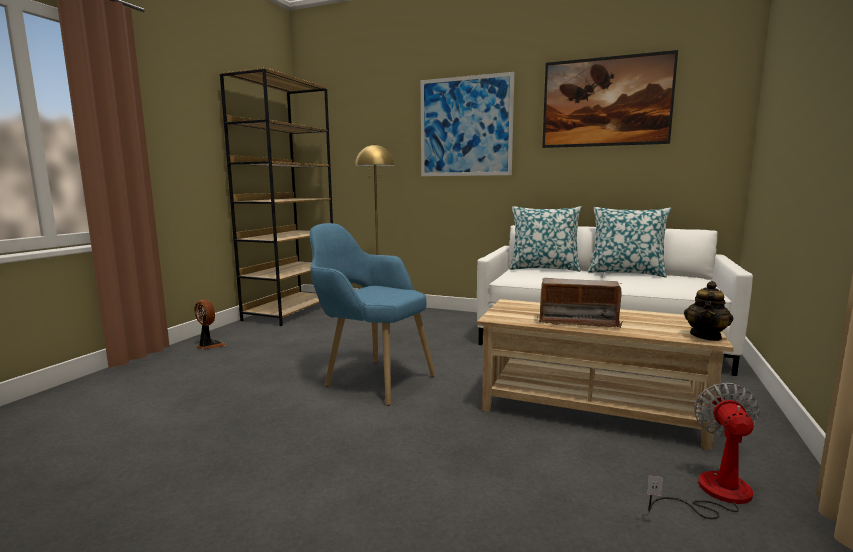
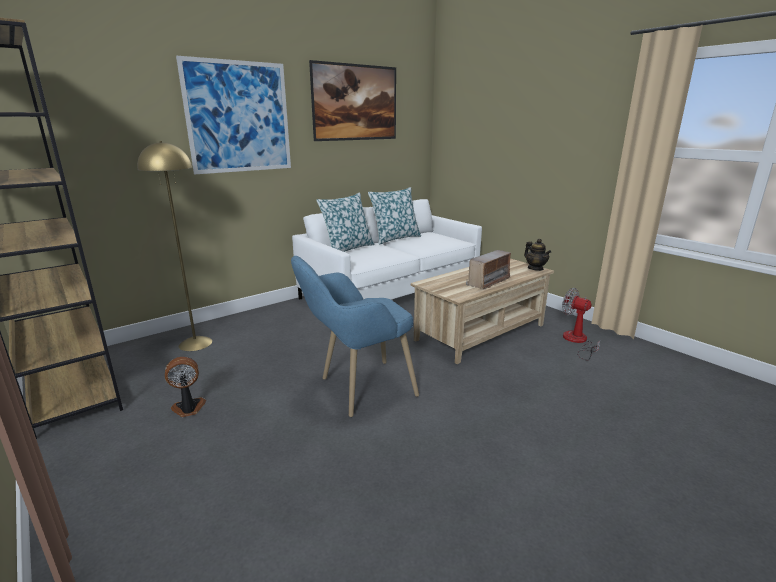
camera: 60 degrees left, 10 degrees up
fan [194,299,226,349] -> fan moved to [165,357,206,417]

